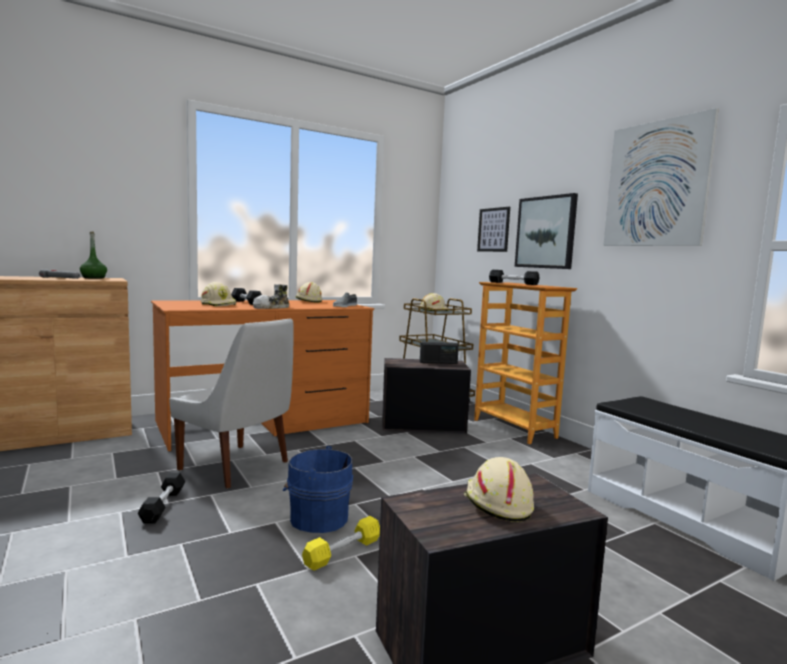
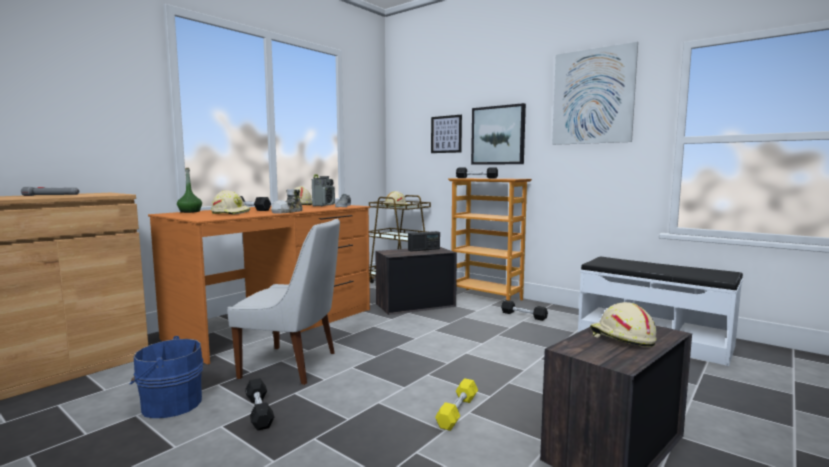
camera: 20 degrees left, 0 degrees up
green bottle [80,232,107,279] -> green bottle moved to [177,168,202,213]
blue bucket [283,446,353,533] -> blue bucket moved to [130,336,203,418]
none -> radio [312,174,335,206]
none -> black dumbbell [501,300,548,321]

